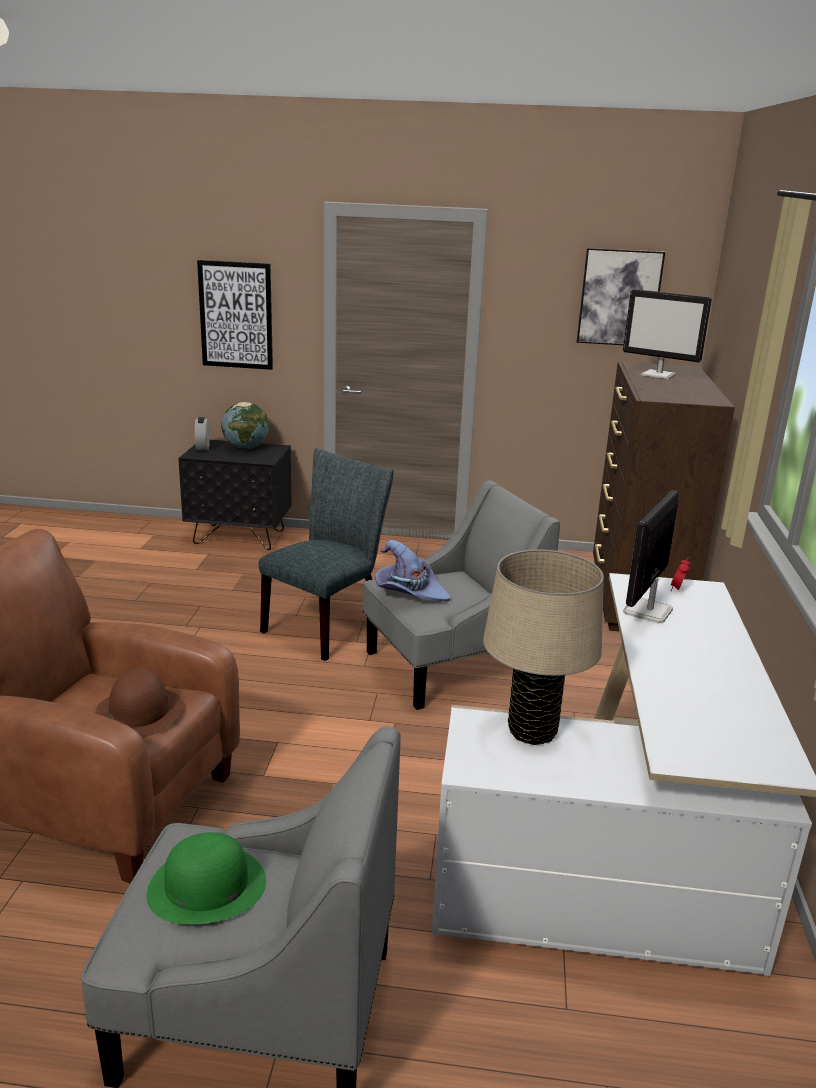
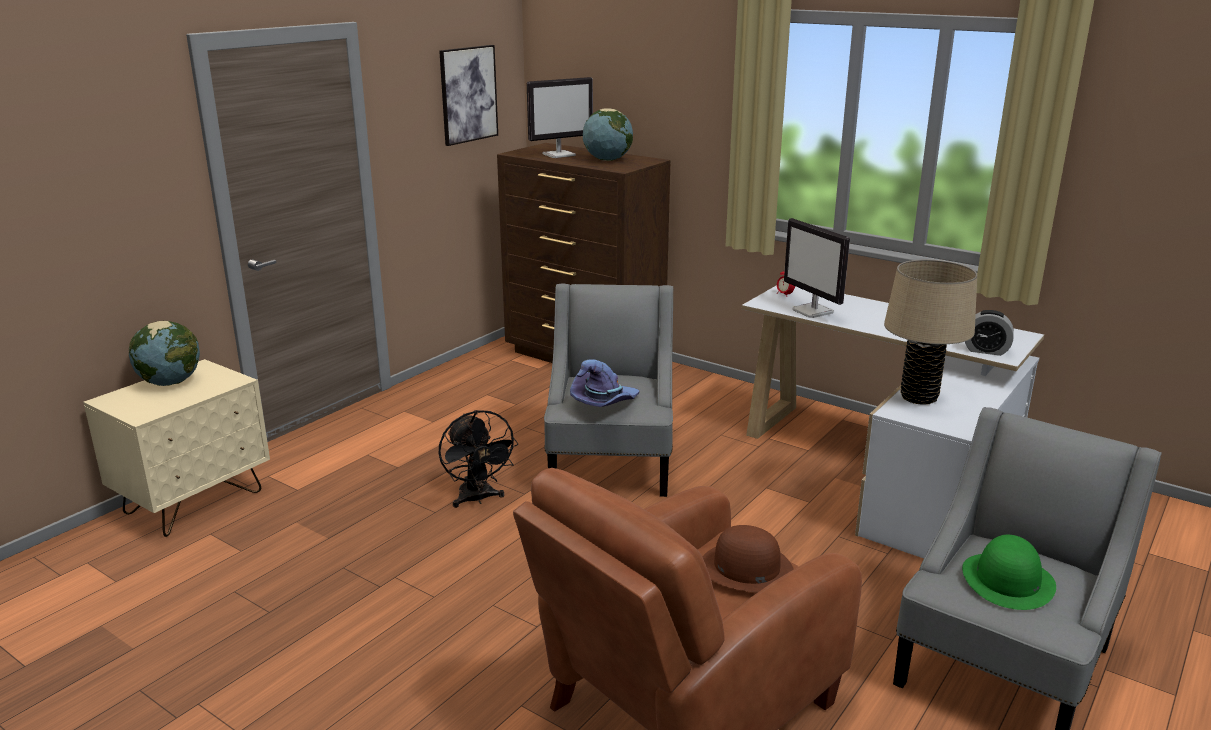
camera: 60 degrees left, 0 degrees up
black nightstand [178,440,292,550] -> beige nightstand [83,359,270,537]
alarm clock [195,417,210,451] -> alarm clock moved to [965,310,1014,356]
picture [197,260,273,370] -> none
grey chair [258,448,394,661] -> black fan [439,410,518,508]
none -> globe [583,108,633,161]

